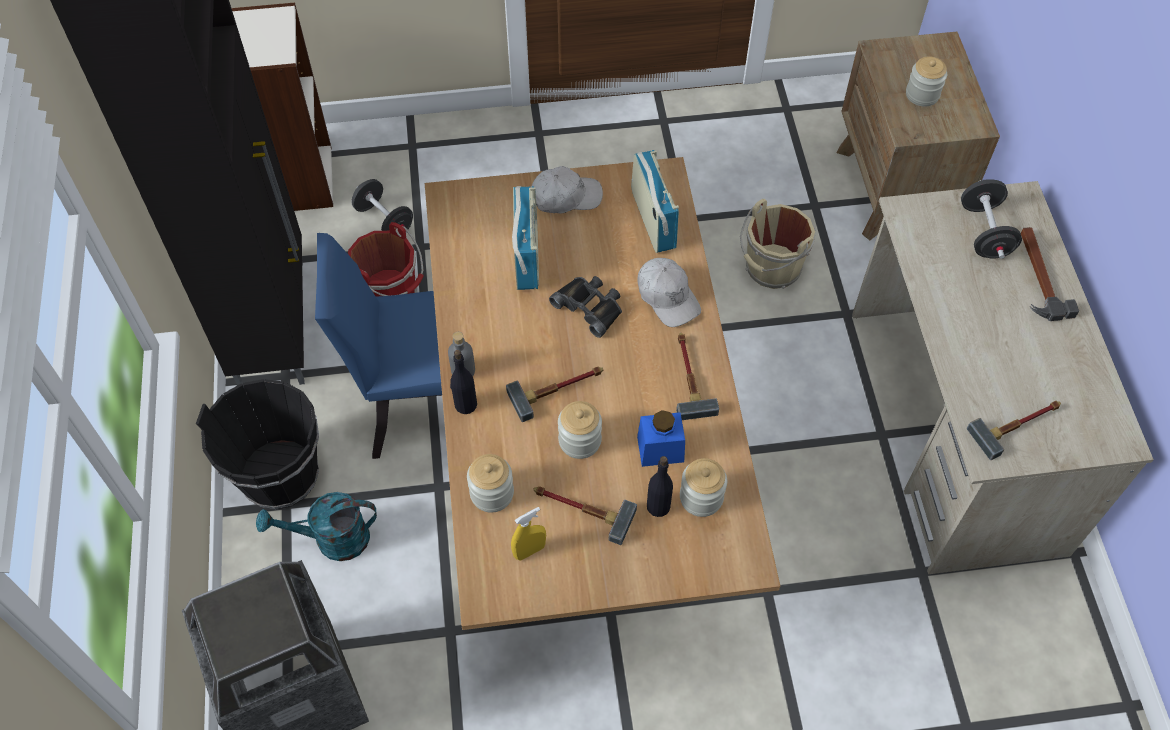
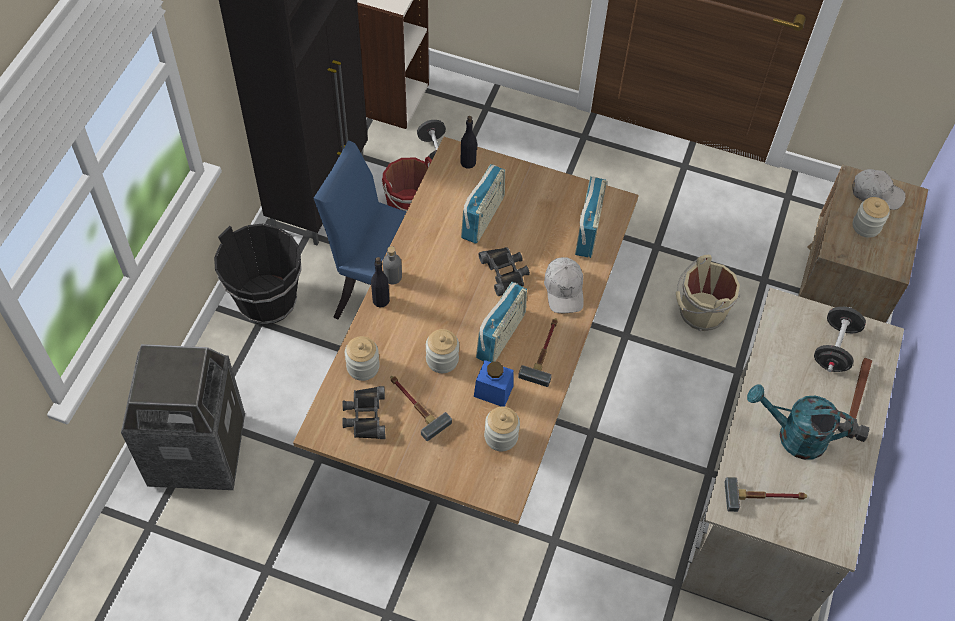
camera: 25 degrees right, 0 degrees up
turquoise watering can [256,492,377,561] -> turquoise watering can moved to [747,384,854,460]
hammer [506,366,603,422] -> none
yellow spray bottle [511,507,546,561] -> black binoculars [342,386,385,439]
white cap [531,166,603,214] -> white cap moved to [852,169,906,210]
black bottle [647,456,673,517] -> black bottle moved to [460,116,477,168]
none -> radio [476,282,527,362]

